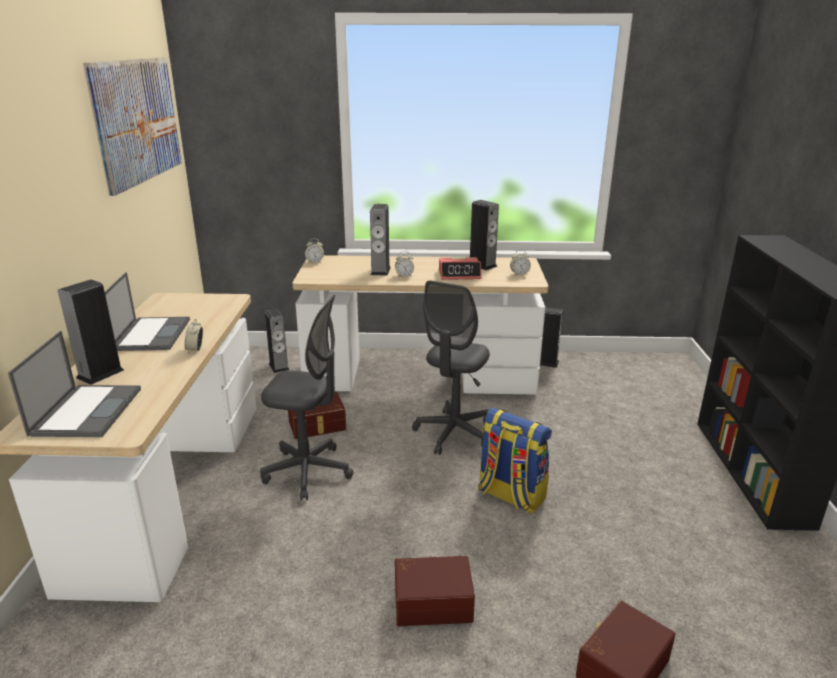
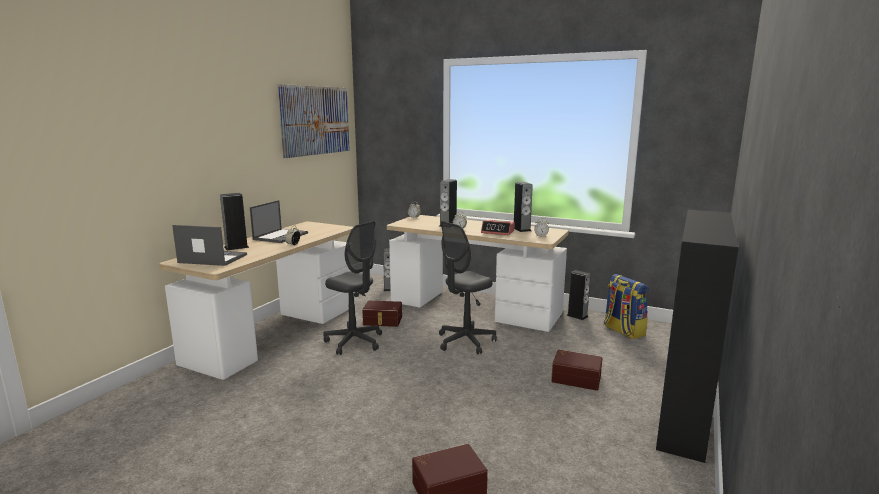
camera: 25 degrees right, 10 degrees down
laptop [8,331,141,437] -> laptop turned 105 degrees counterclockwise [172,225,247,266]
brown storage box [395,556,475,626] -> brown storage box moved to [551,350,602,391]
backpack [478,407,552,514] -> backpack moved to [604,274,649,339]

